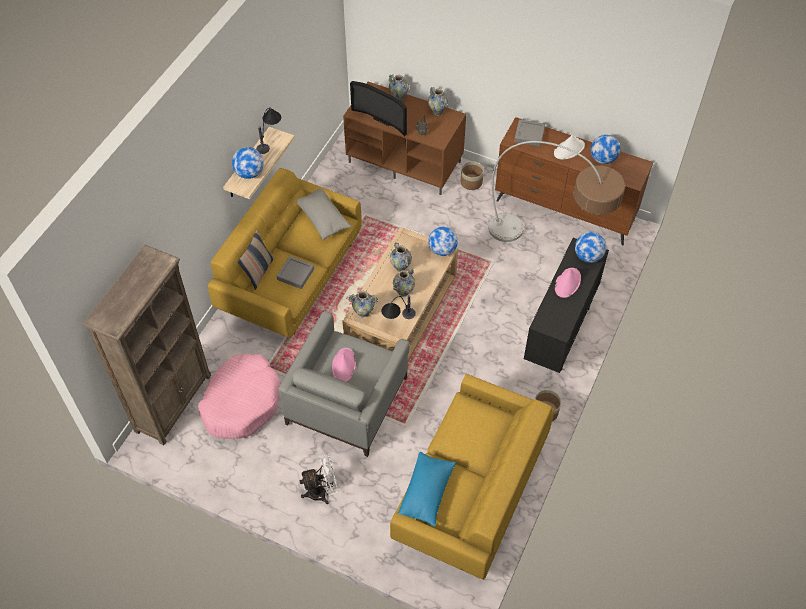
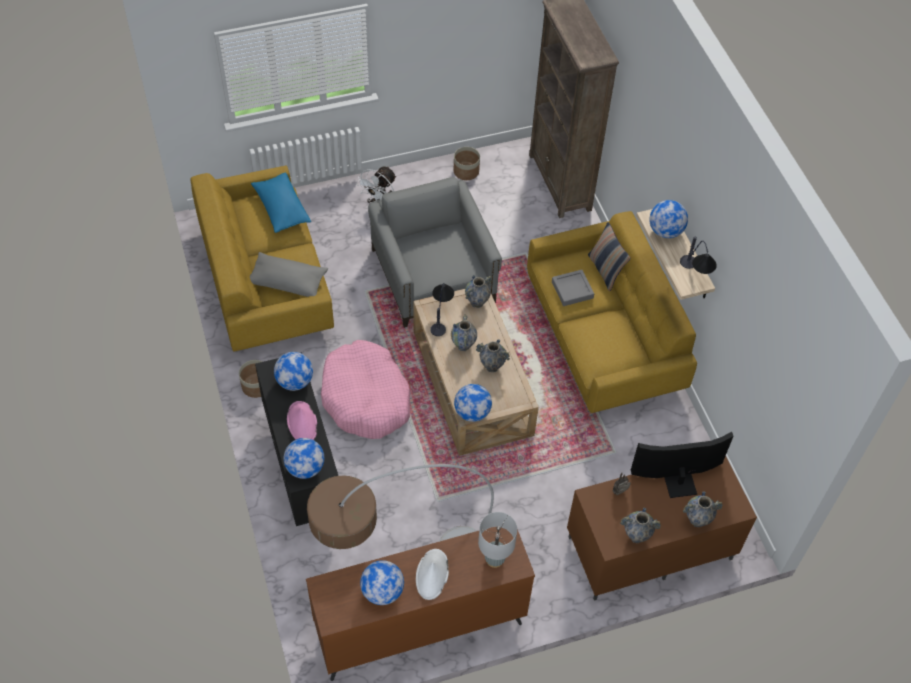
camera: 135 degrees right, 0 degrees up
pink dog bed [198,353,280,439] -> pink dog bed moved to [321,340,411,439]
grey pillow [297,189,351,240] -> grey pillow moved to [250,252,328,297]
pink hat [332,348,356,382] -> none
planter [461,161,484,190] -> planter moved to [453,147,480,180]
grey tray [514,119,545,146] -> grey table lamp [478,512,517,568]
none -> globe [274,352,313,391]

